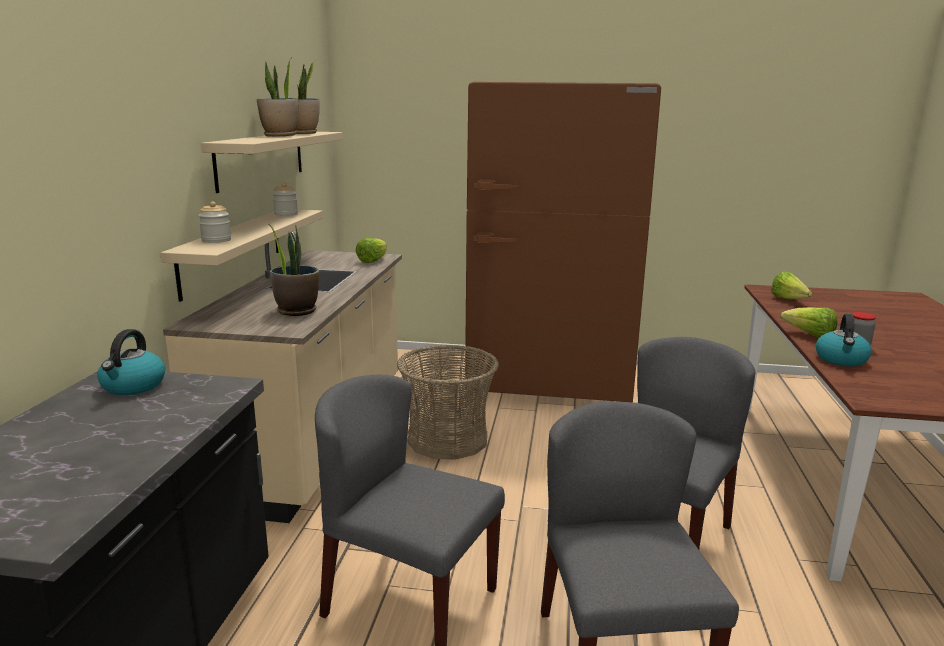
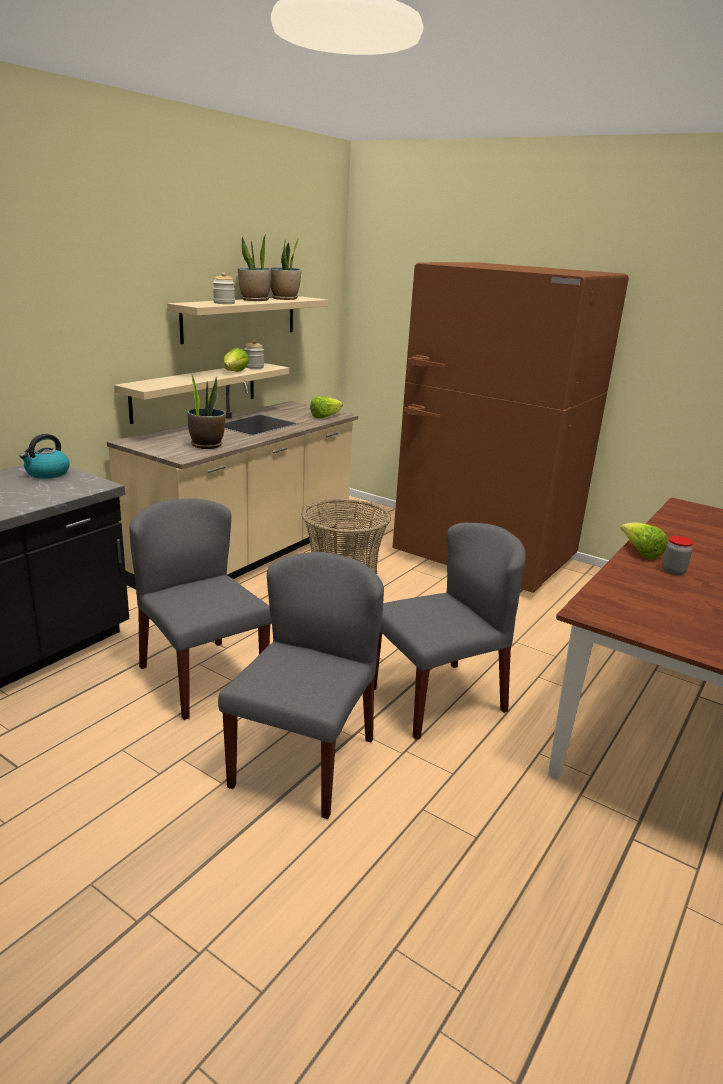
camera: 25 degrees right, 5 degrees up
jar [198,201,231,243] -> jar moved to [213,272,235,304]
lettuce [771,272,813,299] -> lettuce moved to [223,348,249,372]
kettle [816,314,871,367] -> none

